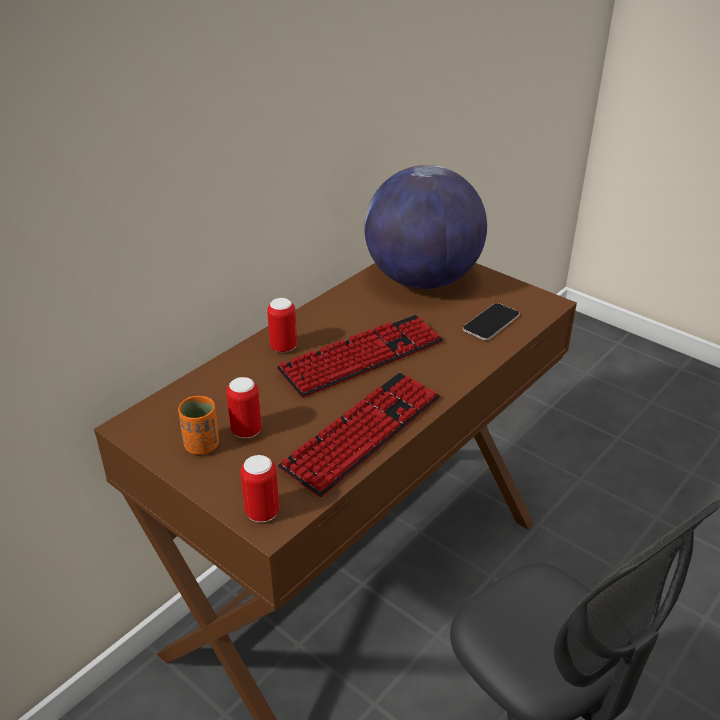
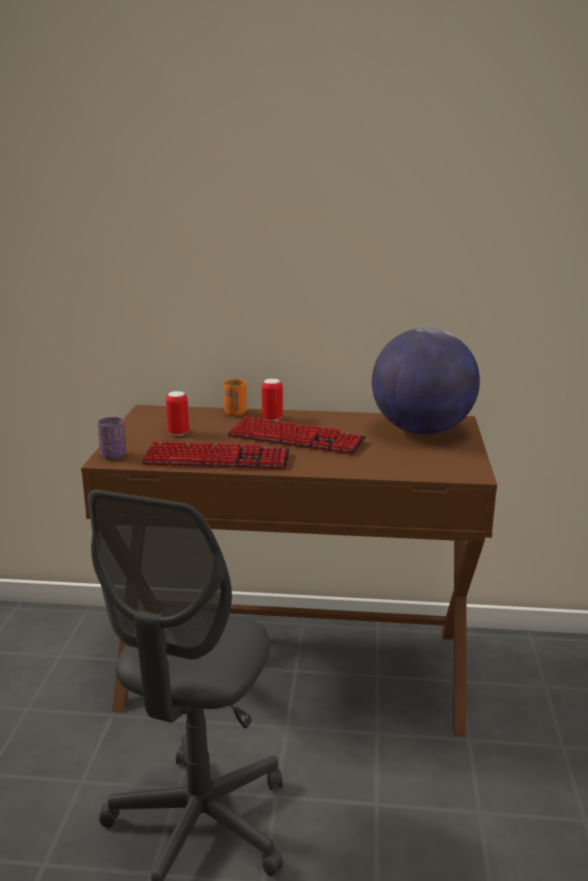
camera: 55 degrees right, 15 degrees down
orange cup [178,396,219,455] -> orange cup moved to [224,379,247,416]
can [240,455,279,523] -> purple cup [98,417,126,460]
phone [463,303,520,340] -> none

